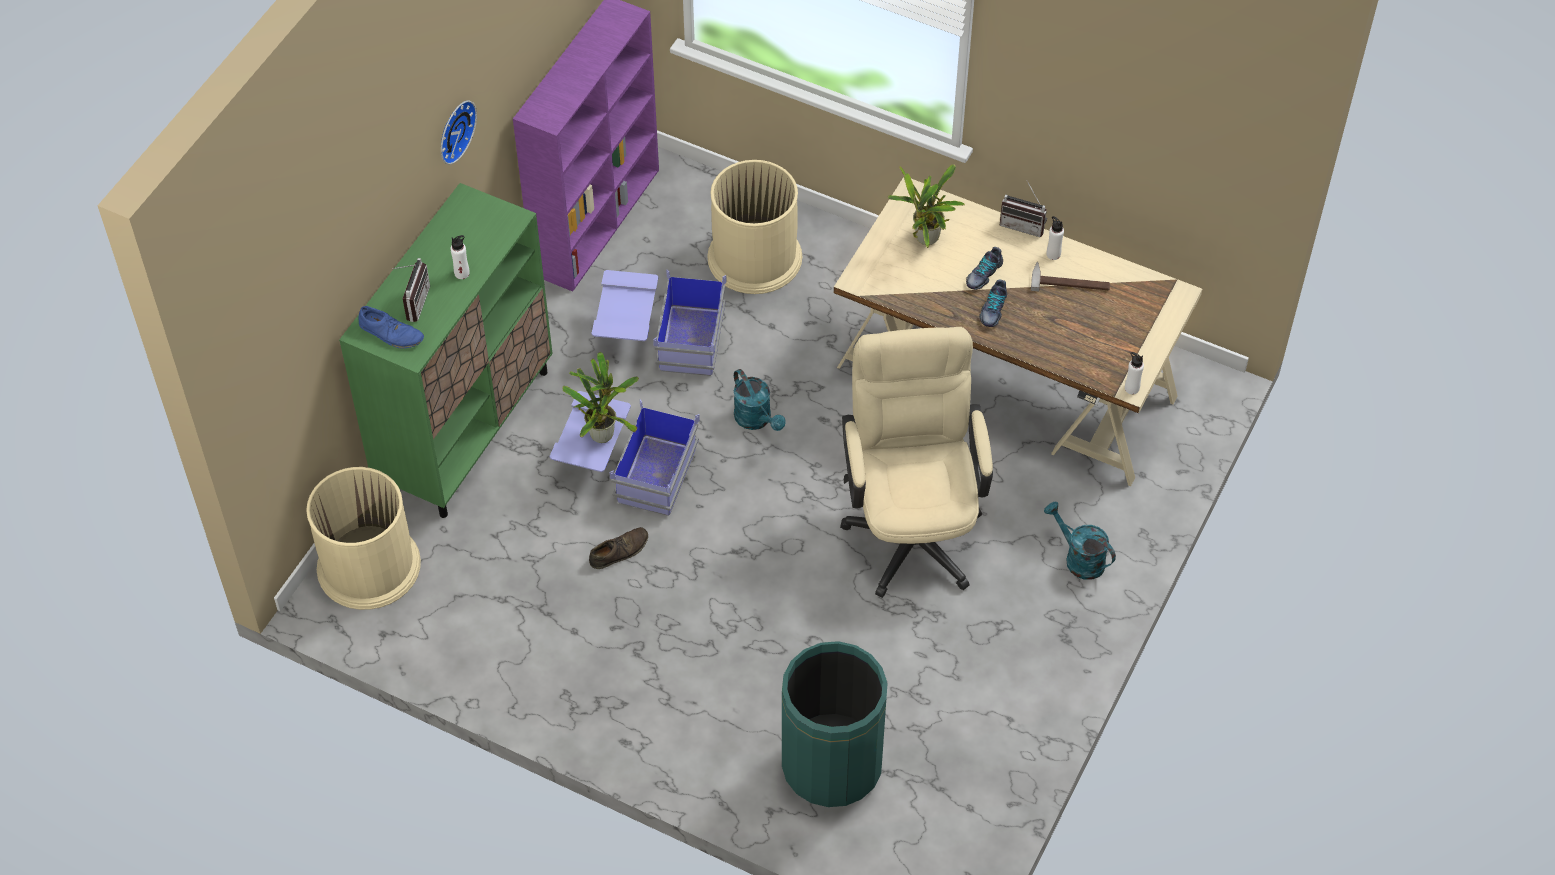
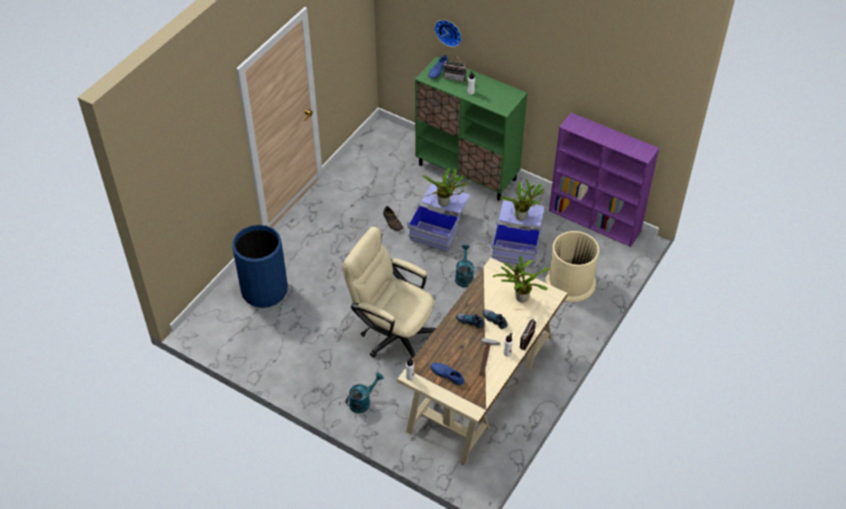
camera: 95 degrees right, 5 degrees down
beige trash can [306,467,421,610] -> none
wall clock [441,101,477,164] -> wall clock moved to [434,20,462,47]
turquoise watering can [734,369,786,431] -> turquoise watering can turned 120 degrees clockwise [455,244,474,287]
green trash can [782,641,888,807] -> blue trash can [232,225,288,308]
beige office chair [840,327,993,598] -> beige office chair turned 150 degrees counterclockwise [343,227,436,358]
none -> blue shoe [431,362,464,386]
none -> potted plant [499,180,545,220]

